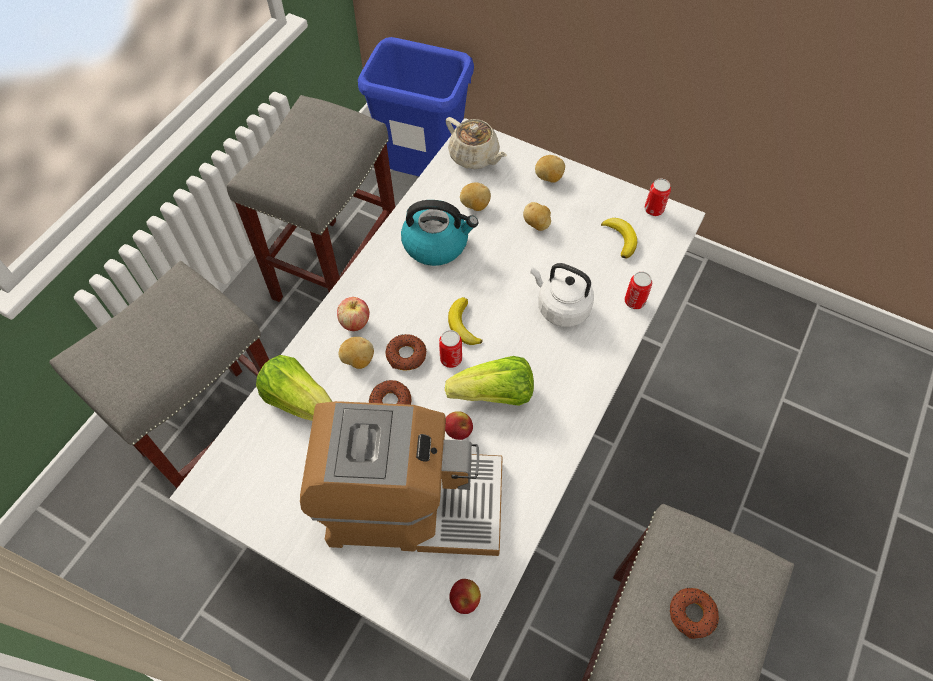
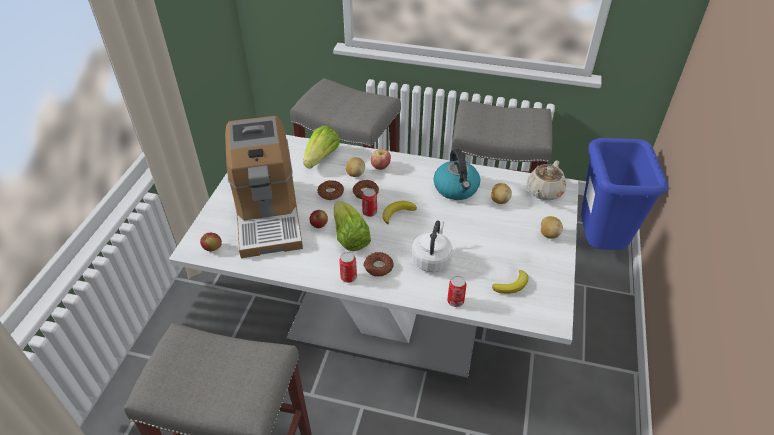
camera: 75 degrees right, 15 degrees down
potato [523,202,551,231] -> none
can [644,179,671,216] -> can moved to [339,252,357,283]
donut [670,588,719,639] -> donut moved to [364,252,394,276]

